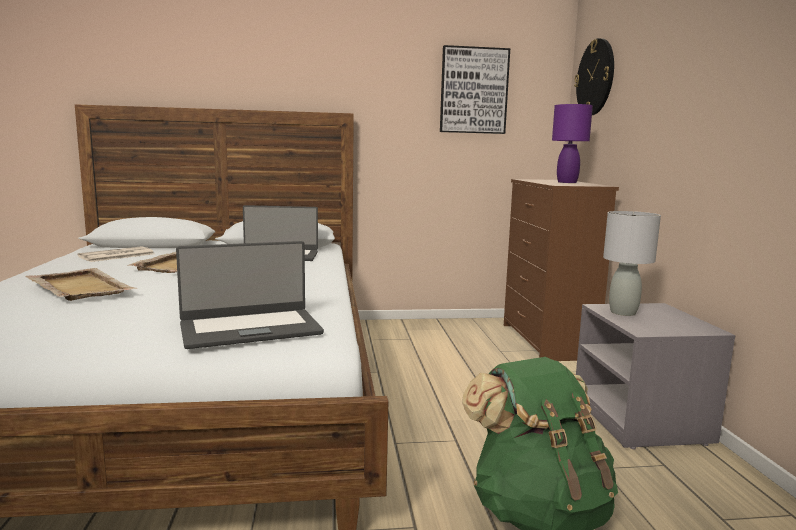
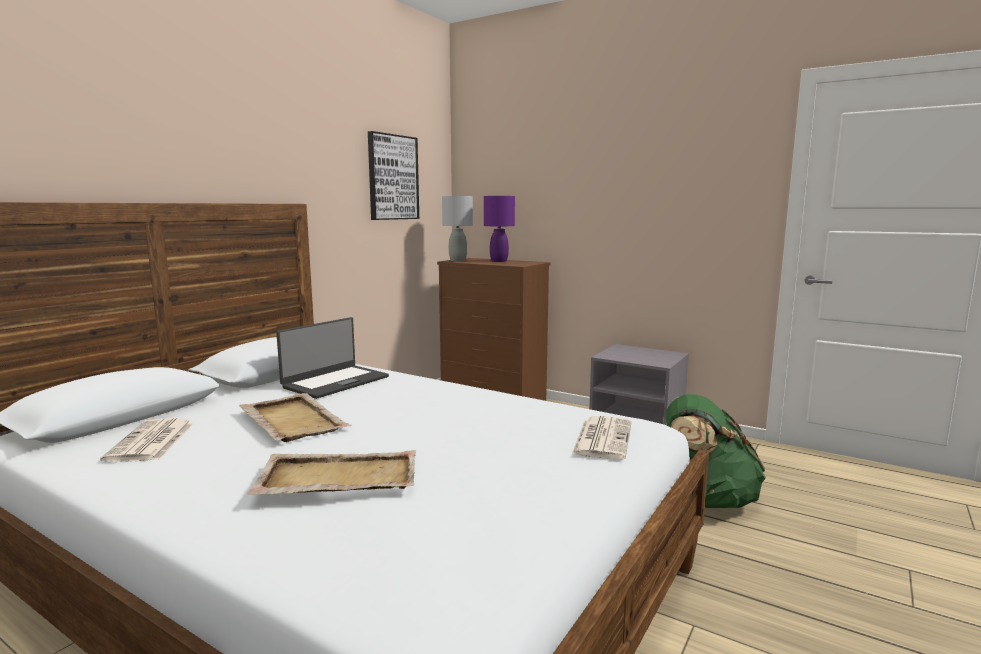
camera: 50 degrees left, 0 degrees up
laptop [176,241,324,349] -> newspaper [571,416,632,460]
wall clock [574,38,614,115] -> none
grey table lamp [603,211,661,316] -> grey table lamp moved to [442,196,473,261]

